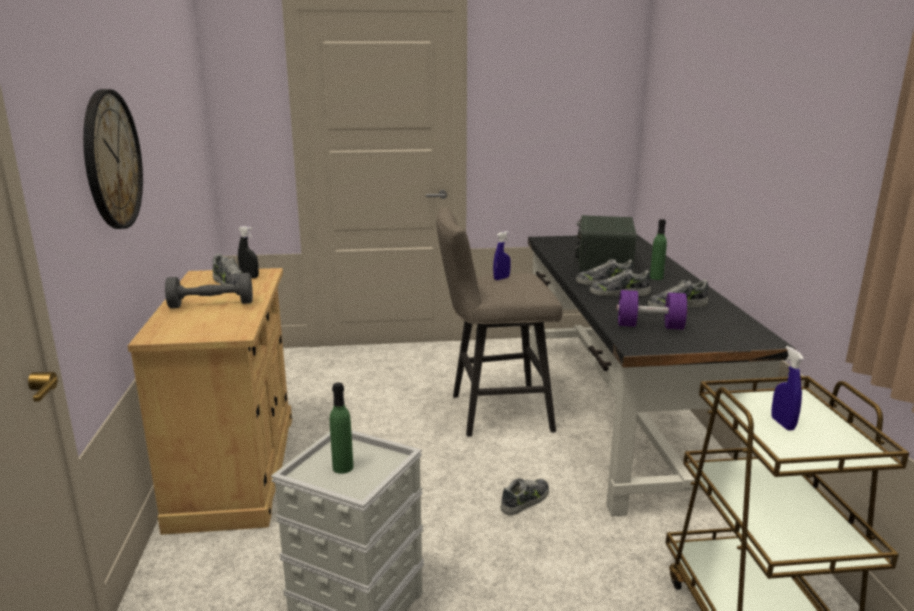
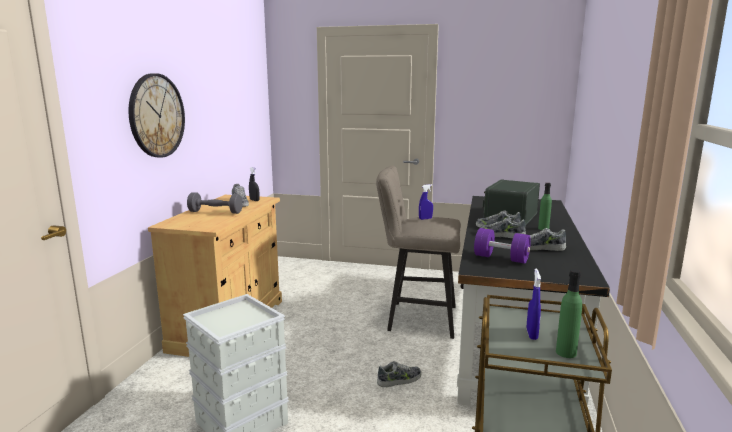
camera: 20 degrees right, 5 degrees down
green bottle [330,383,353,474] -> green bottle moved to [556,269,582,358]

